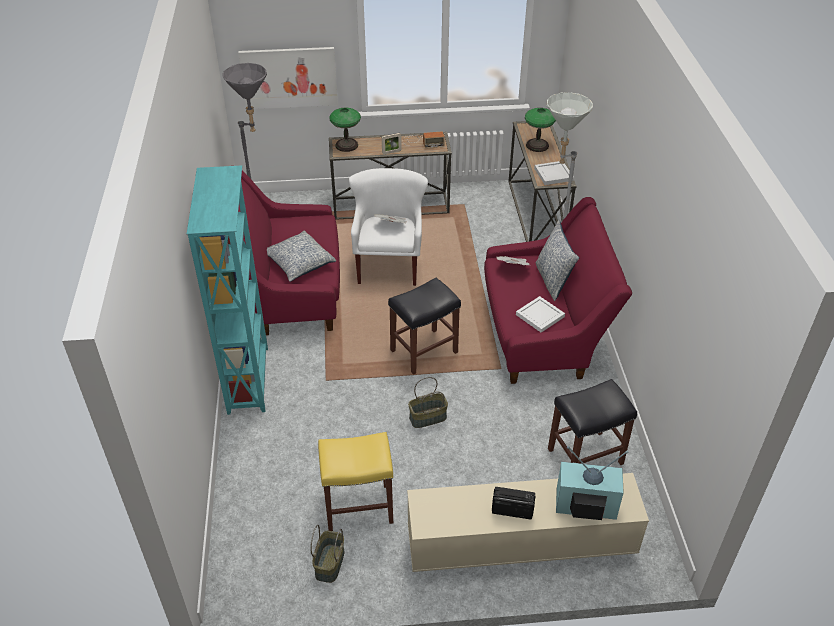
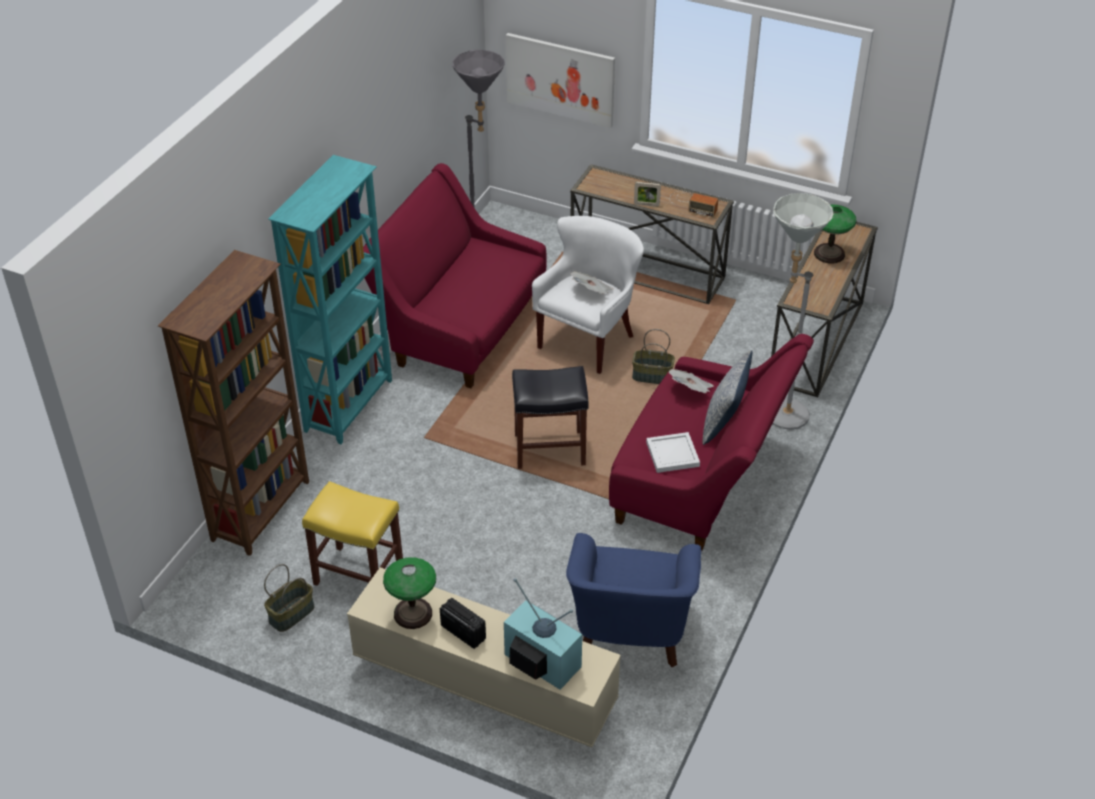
camera: 30 degrees right, 0 degrees up
pillow [267,231,336,282] -> none
table lamp [329,108,361,152] -> table lamp moved to [383,557,436,629]
basket [408,377,448,428] -> basket moved to [632,329,675,384]
white tray [534,161,574,185] -> none
black stool [548,379,637,465] -> blue armchair [566,533,701,667]
none -> brown bookcase [158,250,309,556]

